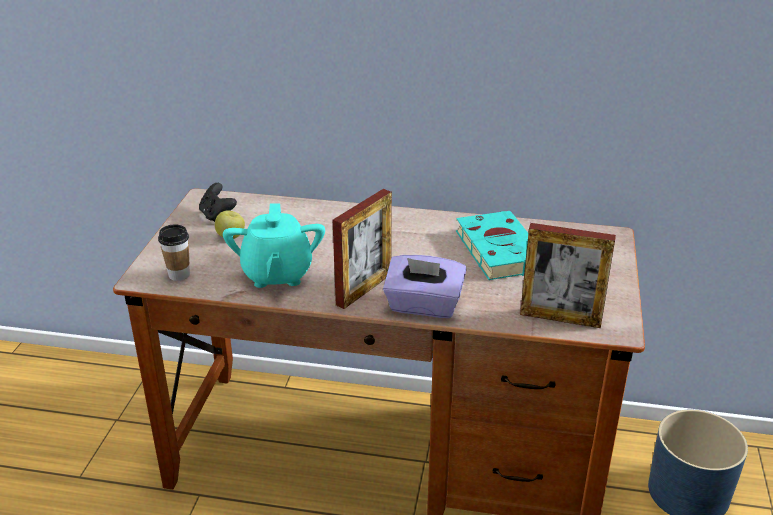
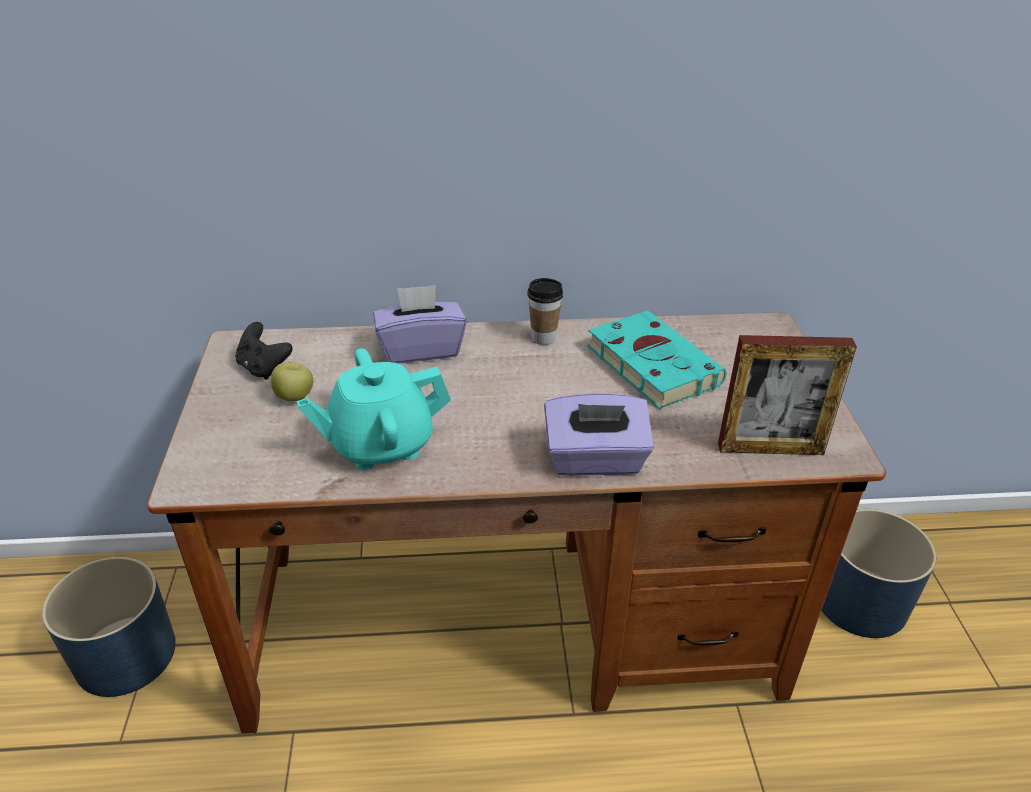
camera: 15 degrees left, 5 degrees up
cup [158,224,190,281] -> cup moved to [527,278,563,345]
turquoise teapot [223,203,325,288] -> turquoise teapot turned 90 degrees clockwise [296,348,451,470]
picture frame [333,189,392,309] -> none
none -> blue planter [42,557,176,697]
none -> purple tissue box [373,285,467,364]

